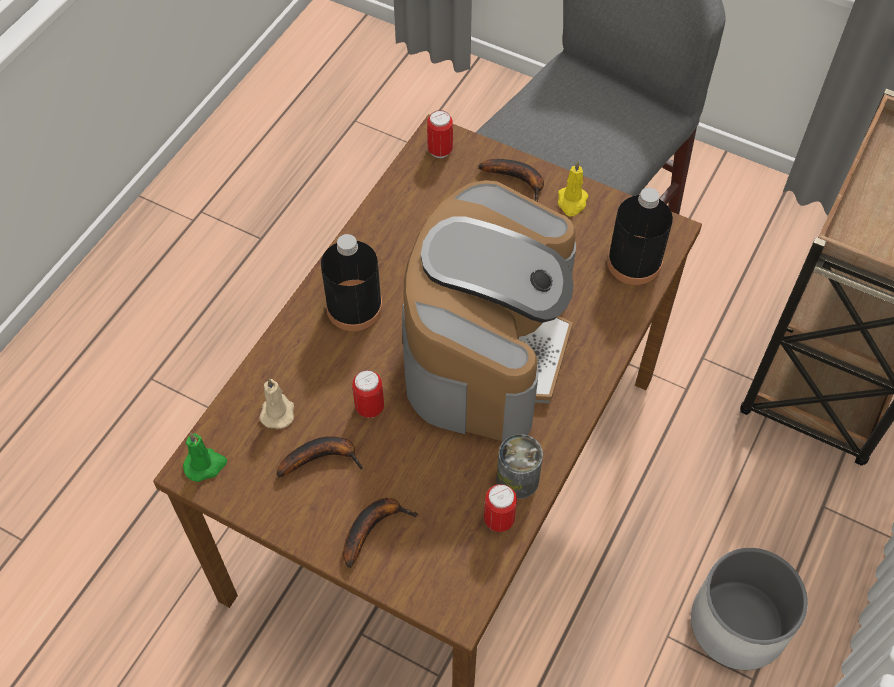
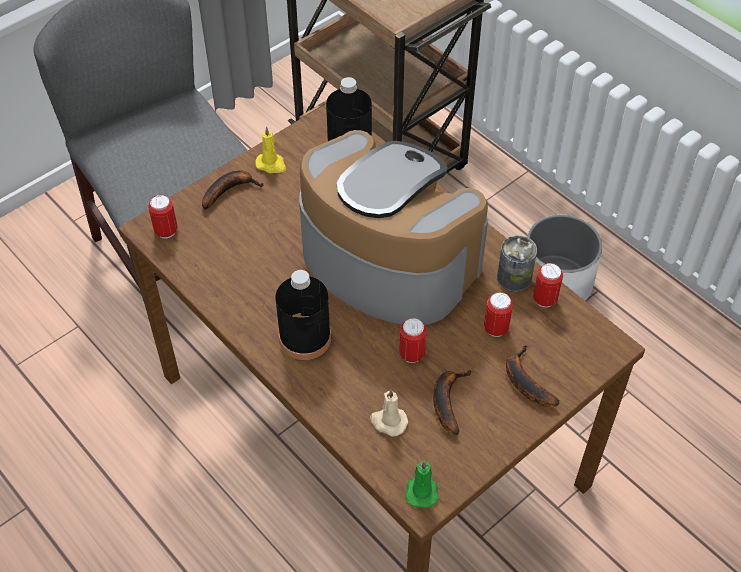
camera: 70 degrees left, 5 degrees down
none -> can [484,292,513,337]

